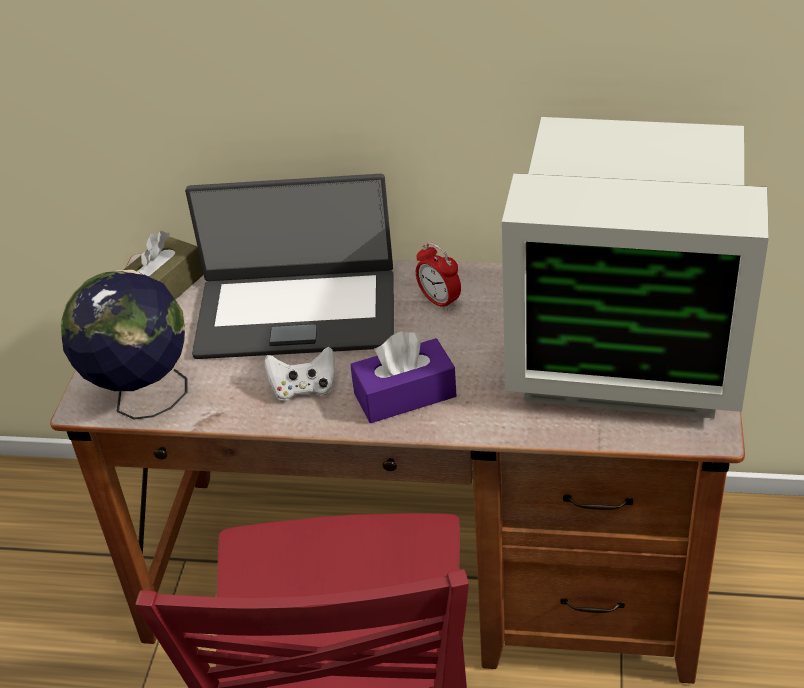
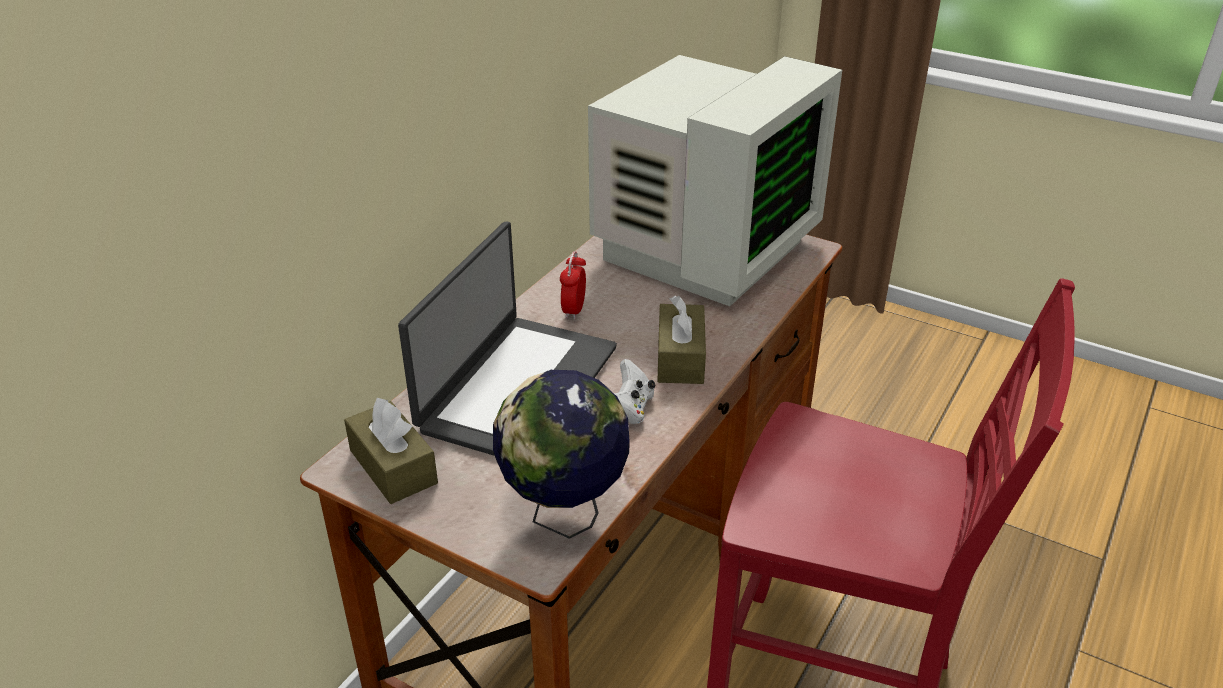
camera: 70 degrees left, 5 degrees down
purple tissue box [350,331,456,423] -> brown tissue box [657,296,706,384]
alarm clock [416,242,461,311] -> alarm clock turned 120 degrees clockwise [560,251,586,319]

